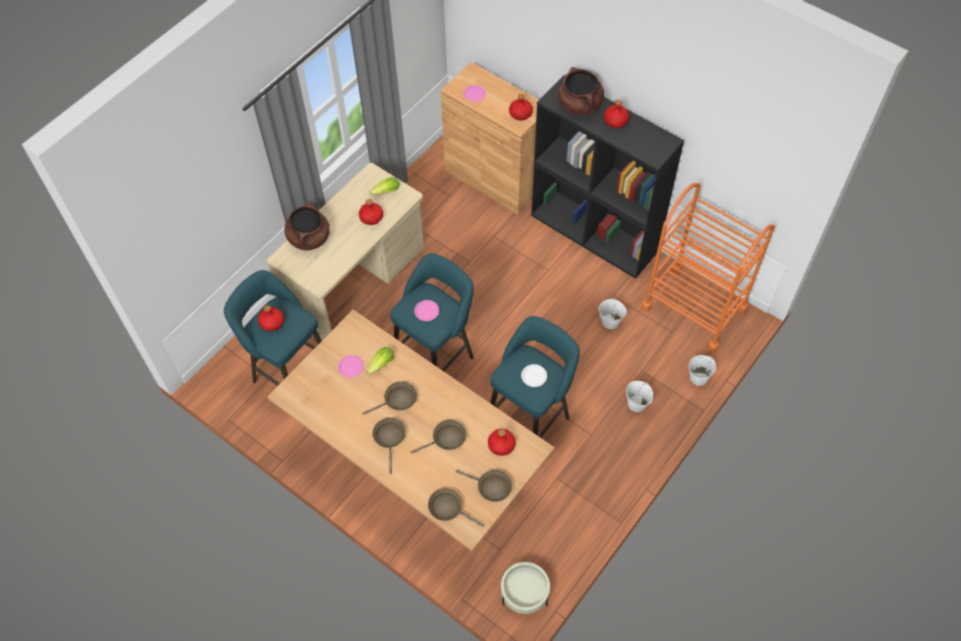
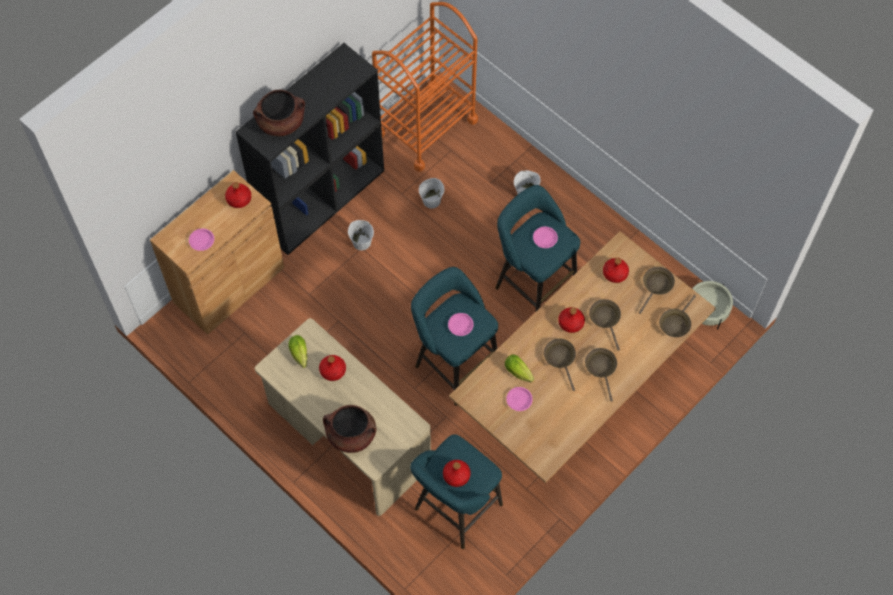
camera: 85 degrees left, 5 degrees up
brown frying pan [373,418,406,474] -> brown frying pan turned 75 degrees clockwise [585,348,617,402]
white plate [521,364,547,387] -> pink plate [533,226,558,248]
red bottle [604,100,629,128] -> red bottle moved to [558,307,585,333]
white bucket [689,355,716,386] -> white bucket moved to [348,220,374,250]

